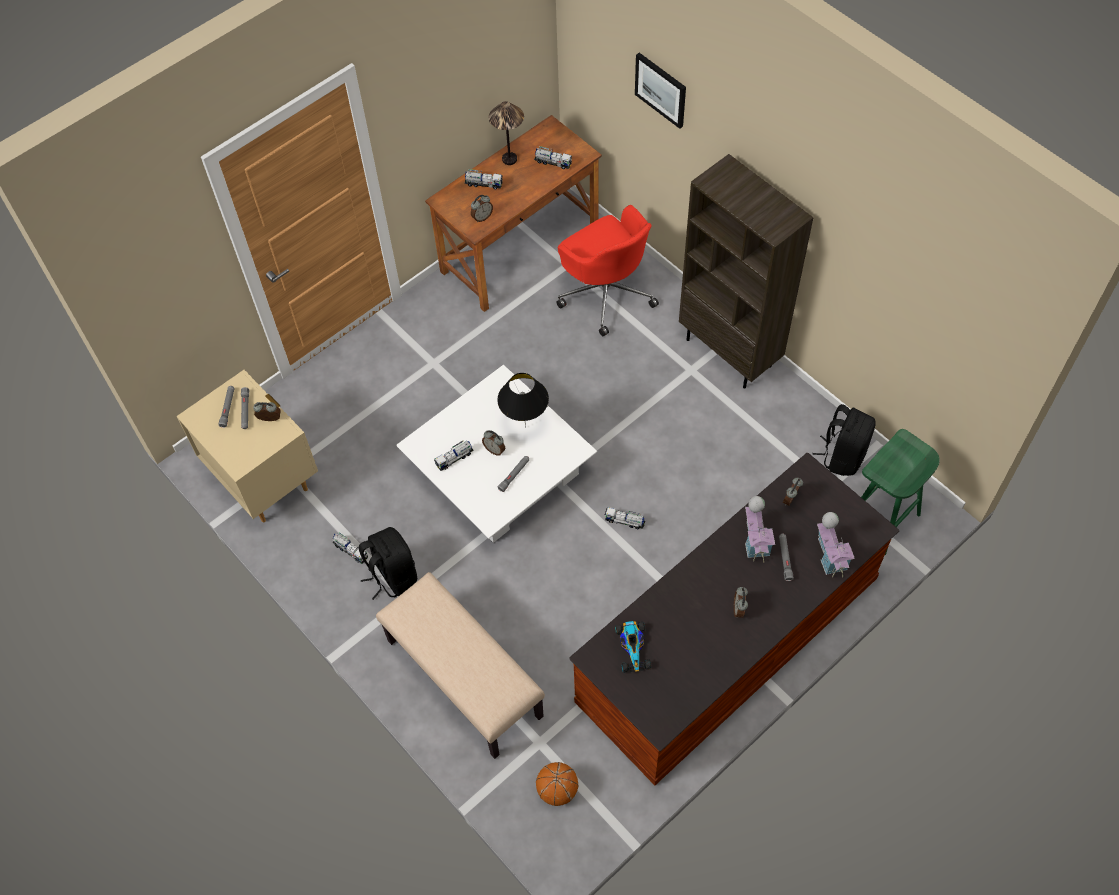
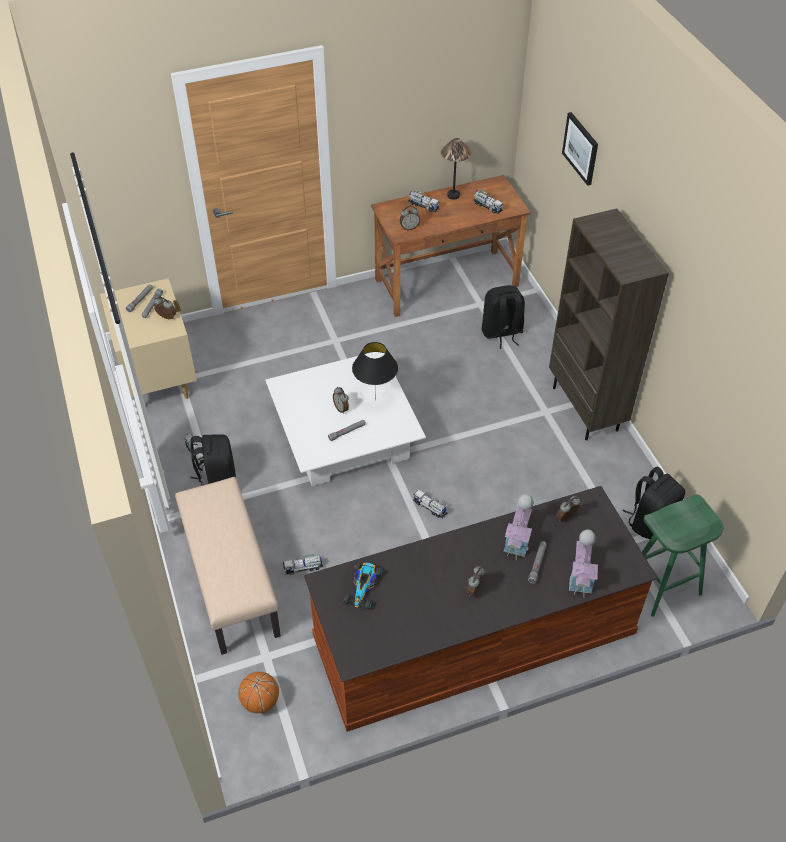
camera: 20 degrees right, 10 degrees down
toy truck [434,440,474,471] -> toy truck moved to [283,554,323,575]
red office chair [556,205,659,336] -> black backpack [481,285,525,349]

